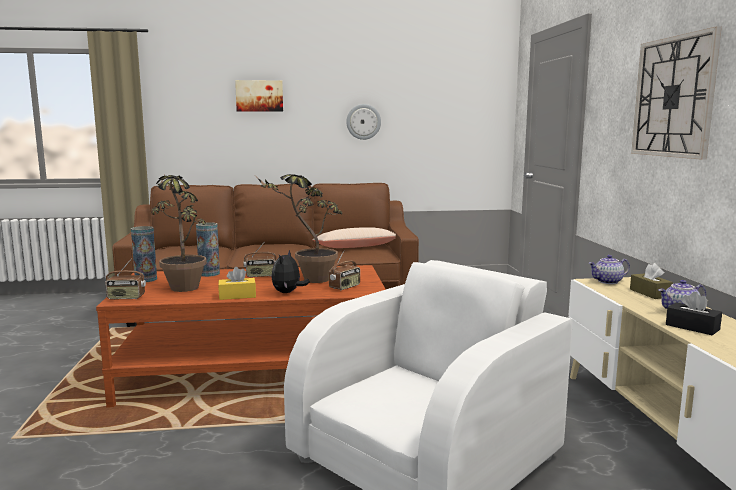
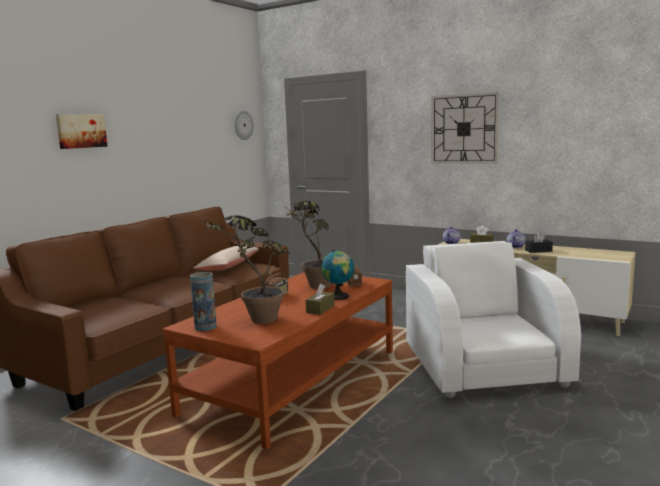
camera: 50 degrees left, 0 degrees up
radio [105,259,146,300] -> none
vase [196,222,220,277] -> none
yellow tissue box [218,267,256,300] -> brown tissue box [306,284,334,315]
plush toy [272,250,310,293] -> globe [321,250,354,300]
wall clock [346,104,381,140] -> wall clock moved to [234,110,254,140]

